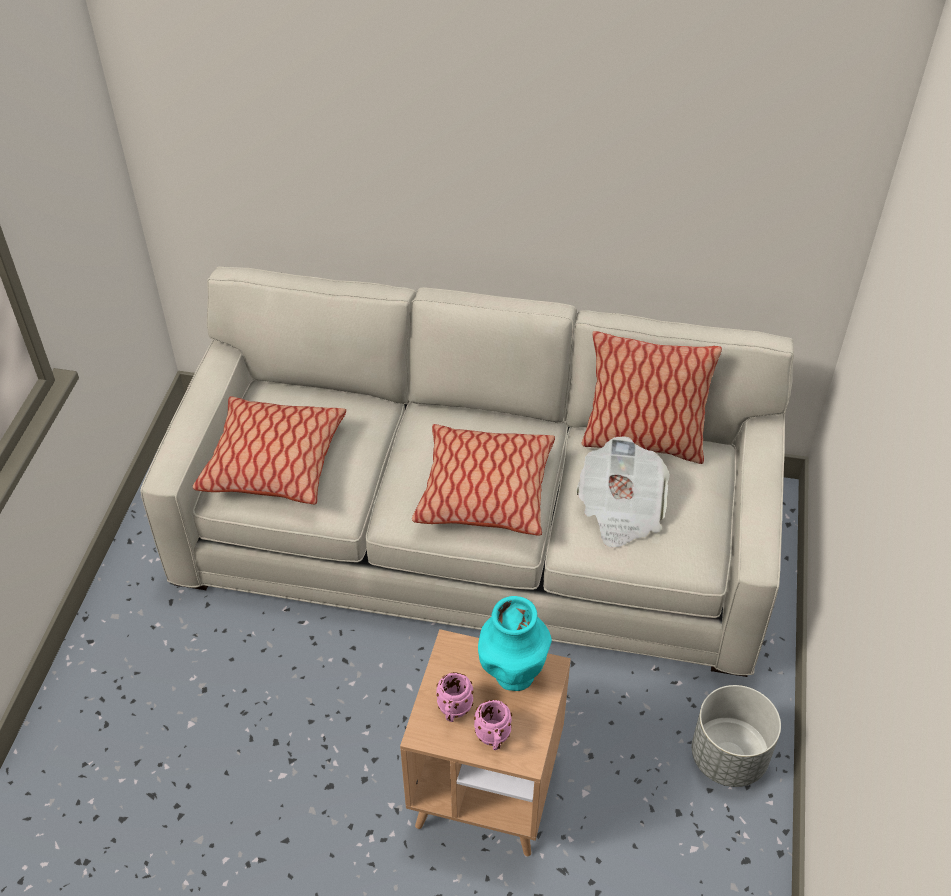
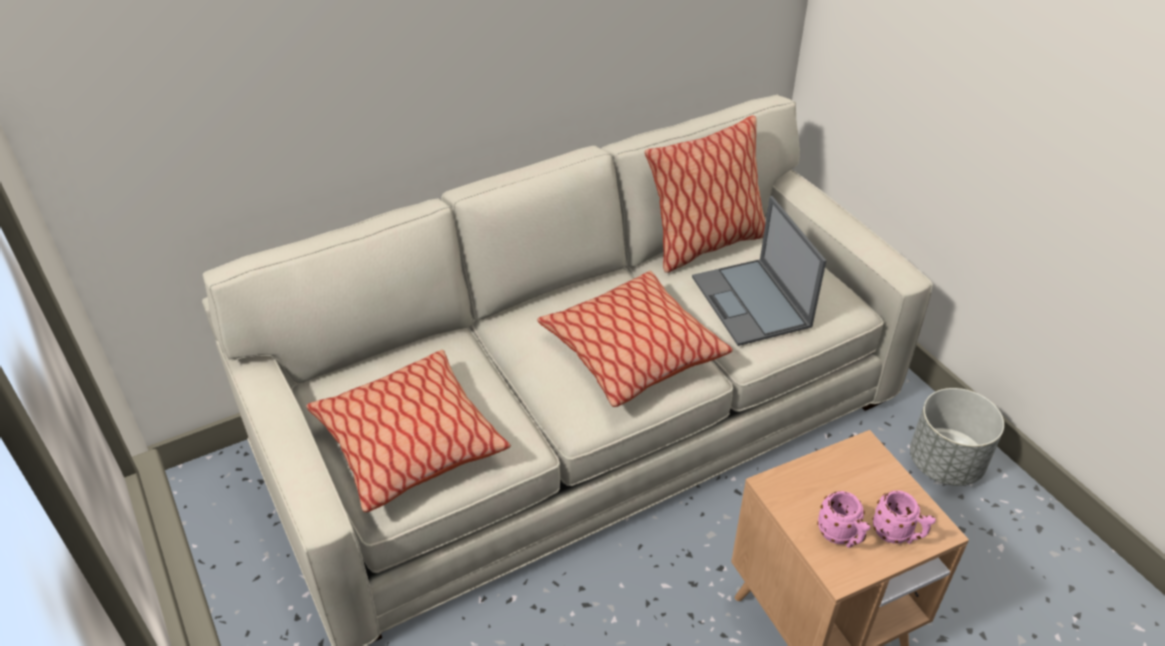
camera: 40 degrees left, 5 degrees down
turquoise vase [478,596,552,691] -> none
newspaper [576,436,670,548] -> laptop [692,196,826,346]

